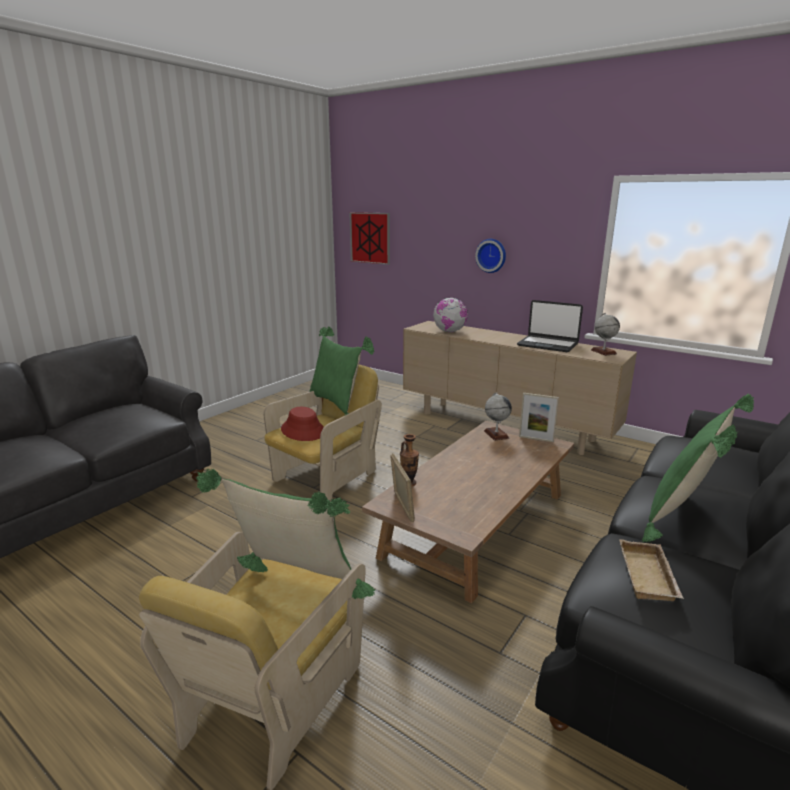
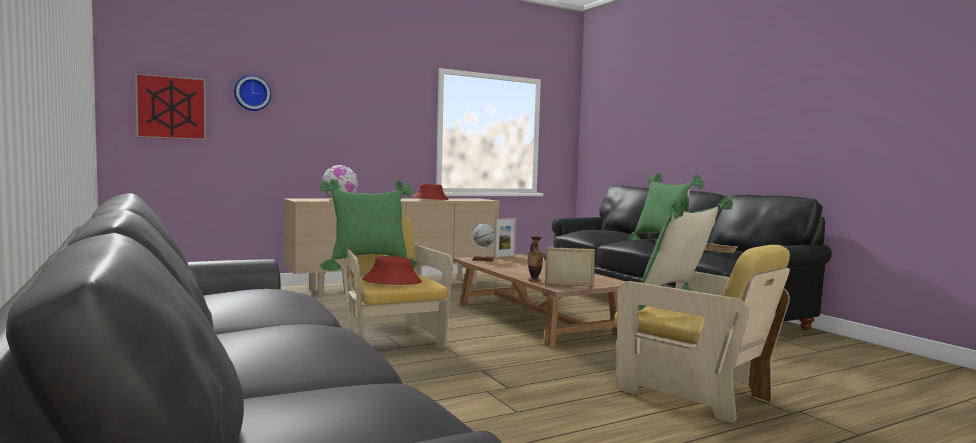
camera: 65 degrees left, 15 degrees down
wall clock [475,239,506,273] -> wall clock moved to [234,75,271,111]
laptop [517,300,583,352] -> red hat [412,183,449,200]
globe [591,313,620,356] -> none

